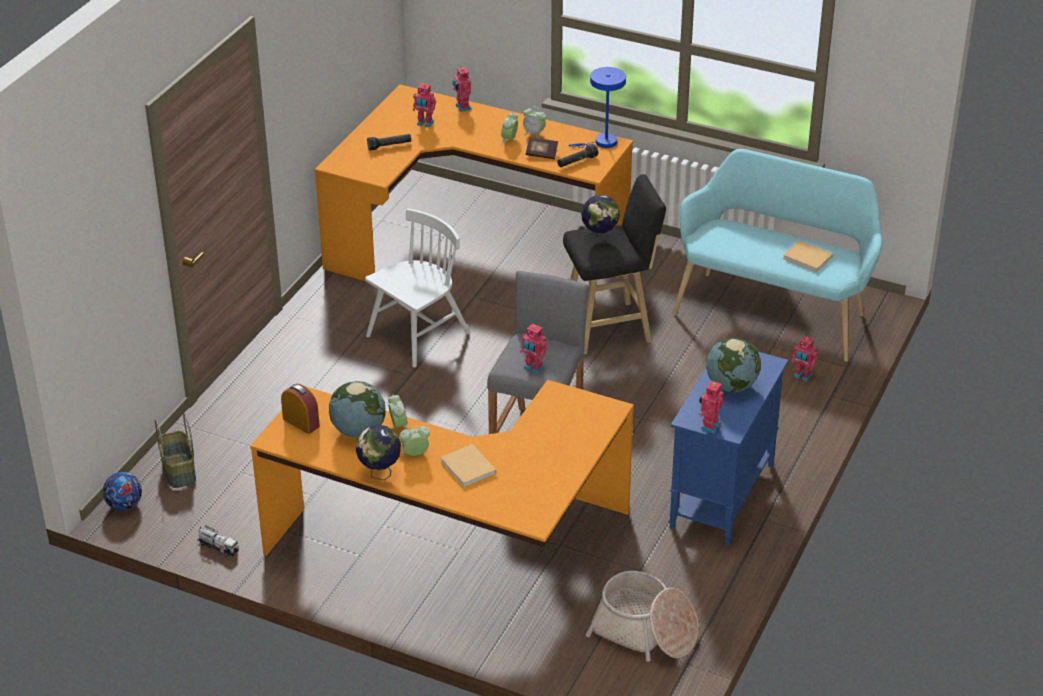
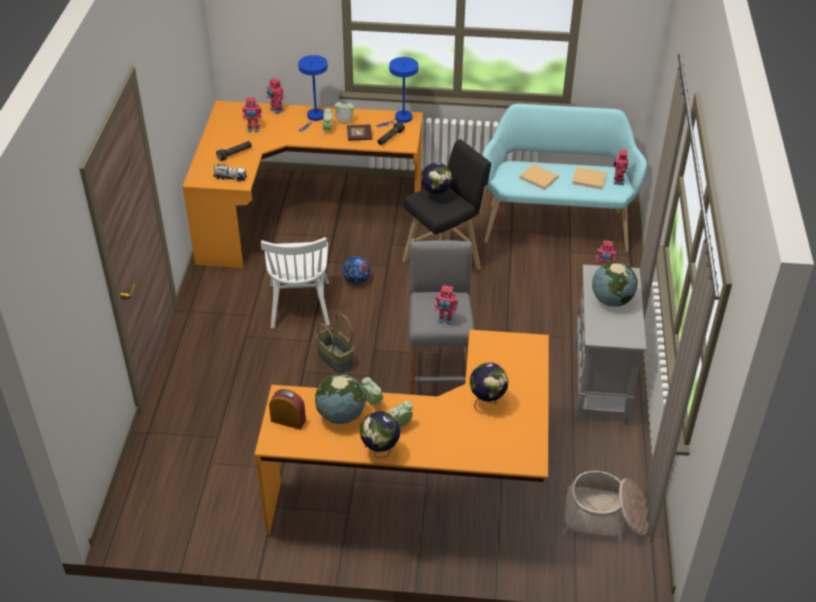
camera: 20 degrees left, 5 degrees up
football [103,472,142,511] -> football moved to [342,256,370,284]
basket [155,413,196,488] -> basket moved to [316,313,354,373]
toy truck [197,525,239,556] -> toy truck moved to [213,164,247,182]
white chair [365,208,470,367] -> white chair turned 150 degrees clockwise [261,237,330,329]
beige book [440,444,496,488] -> beige book moved to [519,164,559,190]
blue cabinet [669,352,788,546] -> grey cabinet [574,264,646,425]
toy robot [699,380,724,433] -> toy robot moved to [614,149,628,185]
none -> blue table lamp [298,55,328,131]
none -> globe [470,362,508,414]

